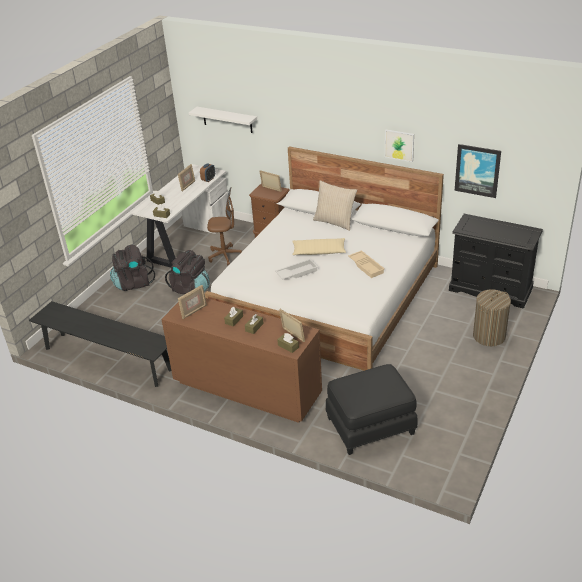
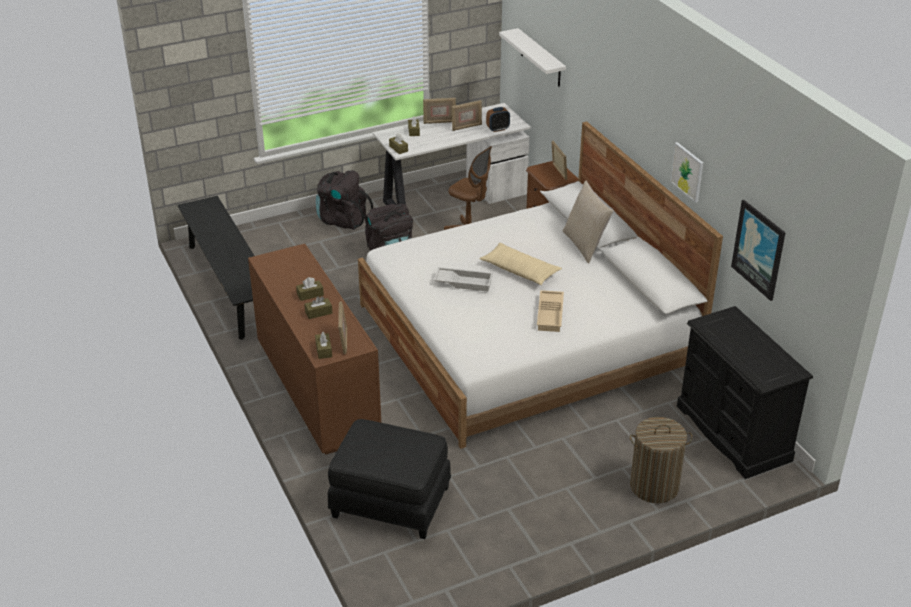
camera: 35 degrees right, 0 degrees up
picture frame [178,285,207,319] -> picture frame moved to [423,98,456,124]

